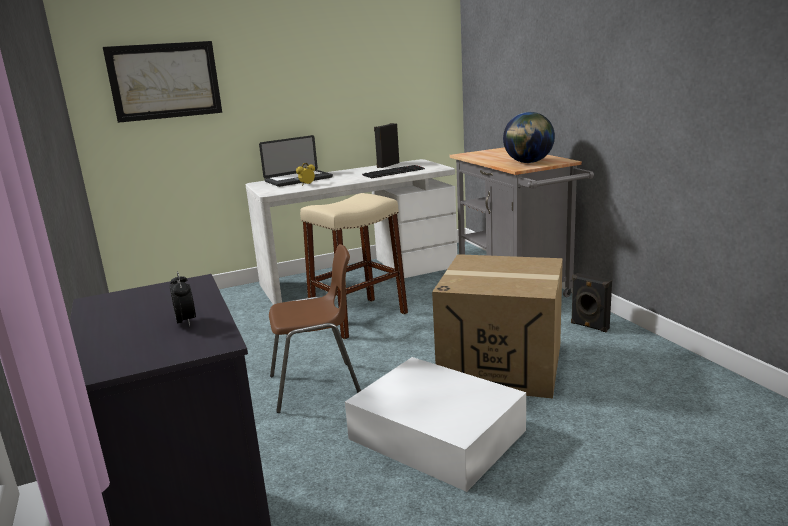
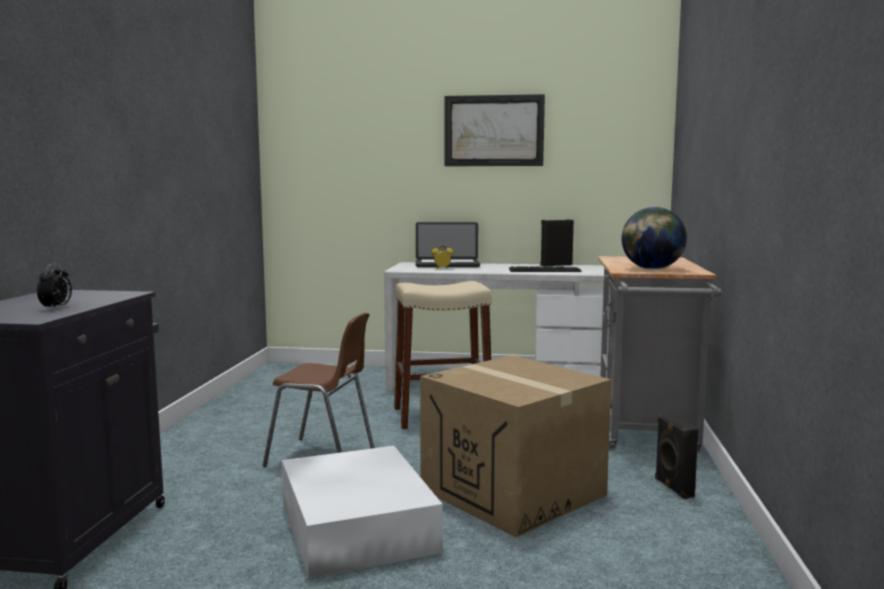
camera: 30 degrees right, 10 degrees down
picture [103,41,222,123] -> picture moved to [444,94,545,166]

